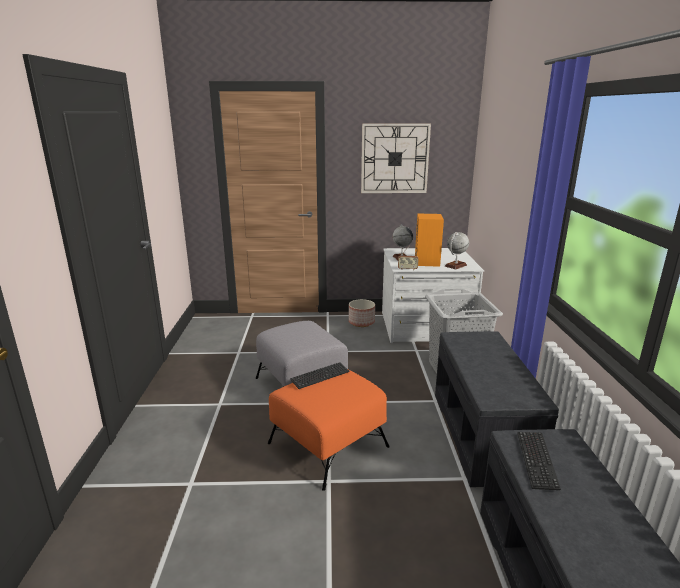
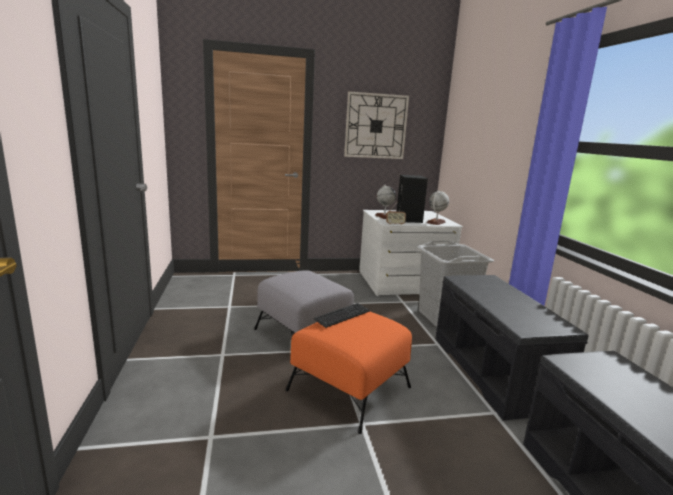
camera: 10 degrees left, 5 degrees down
planter [349,299,375,327] -> none
orange speaker [415,214,444,267] -> black speaker [397,175,428,223]
keyboard [517,432,561,490] -> none

